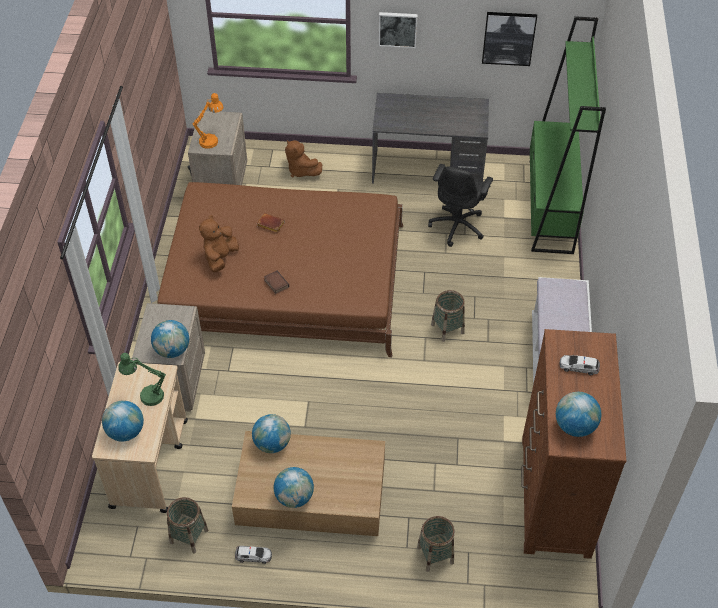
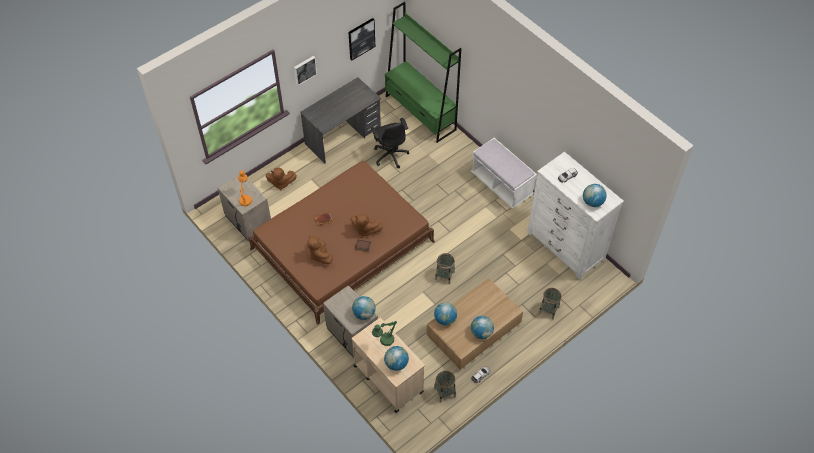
camera: 45 degrees left, 5 degrees up
basket [431,290,465,342] -> basket moved to [435,253,455,284]
brown dresser [521,329,626,559] -> white dresser [527,152,624,280]
none -> brown plush toy [351,214,383,238]

